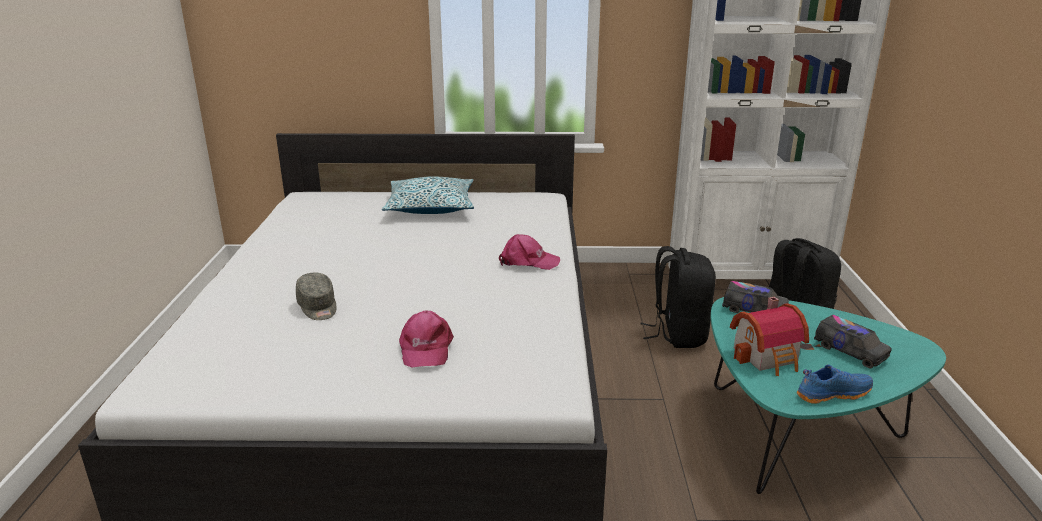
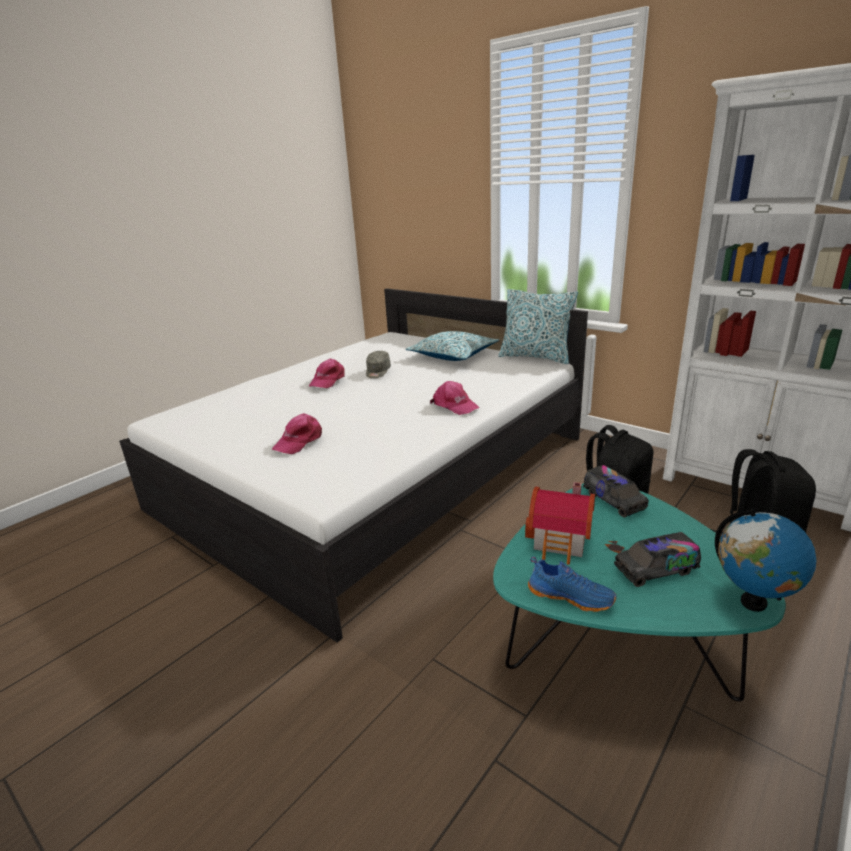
camera: 40 degrees right, 0 degrees up
grey cap [296,273,336,320] -> grey cap moved to [366,351,391,378]
toy truck [814,315,892,369] -> toy truck turned 75 degrees clockwise [614,532,701,587]
none -> pink cap [309,358,345,388]
none -> pillow [499,289,578,364]
none -> globe [715,509,817,612]

